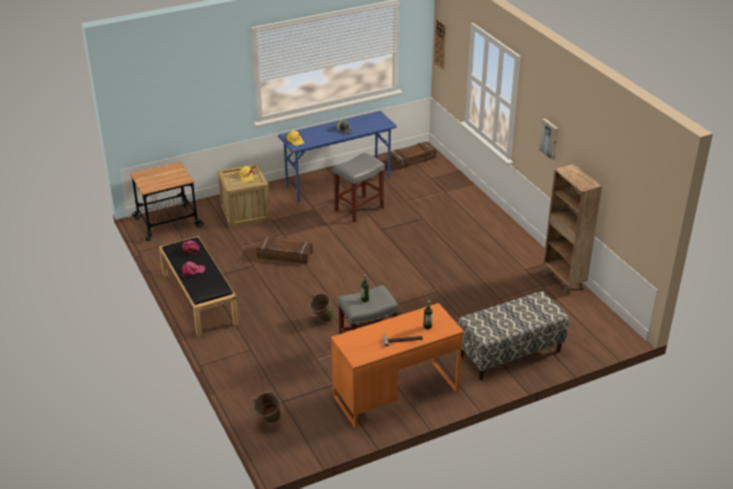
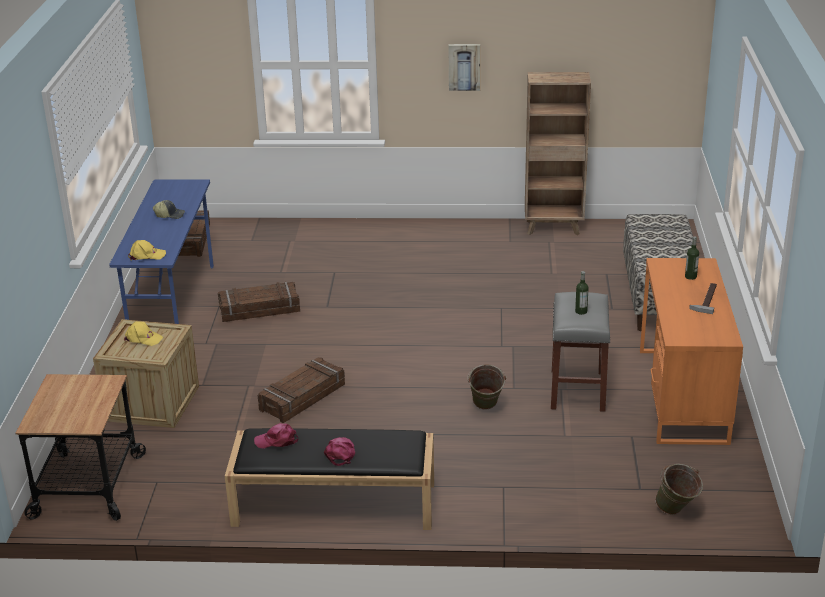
camera: 60 degrees left, 5 degrees down
grey stool [333,152,385,223] -> crate [218,282,300,322]
wall clock [434,19,446,70] -> none

